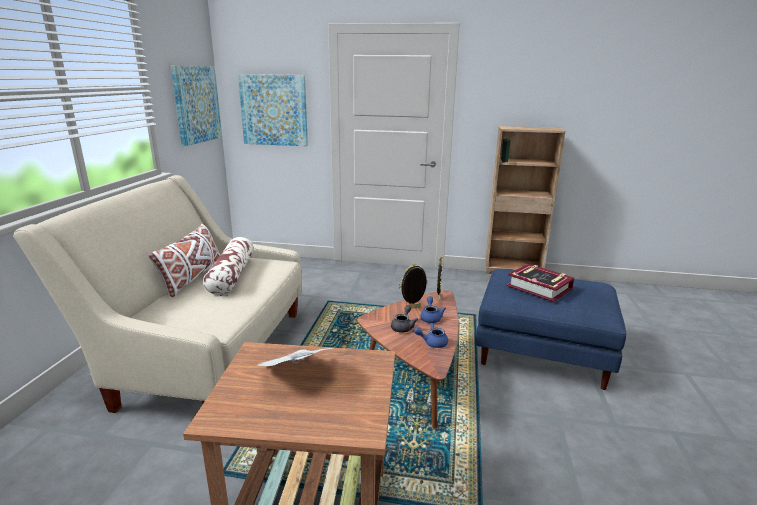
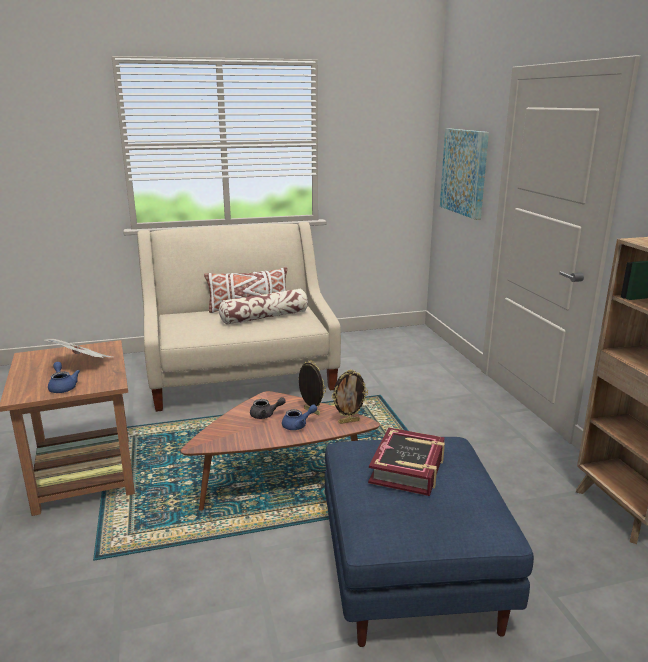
camera: 65 degrees right, 0 degrees up
picture [171,65,222,146] -> none
blue teapot [414,323,448,348] -> blue teapot moved to [48,362,80,393]

